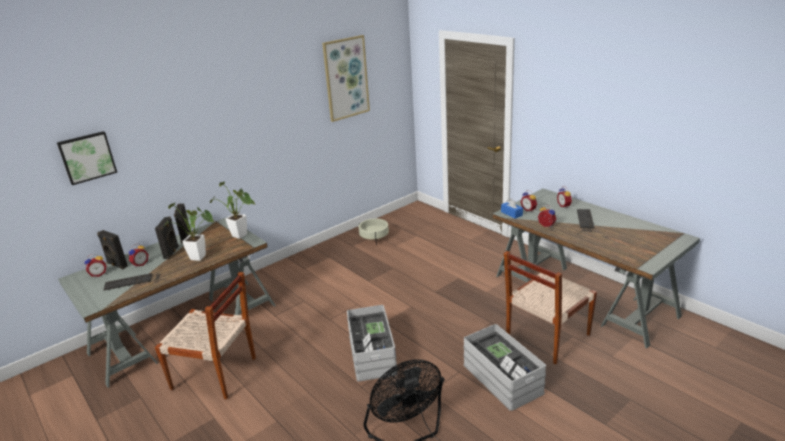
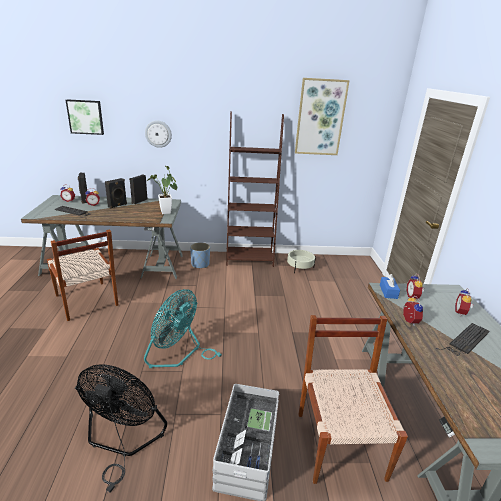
camera: 35 degrees right, 0 degrees up
potted plant [165,202,215,261] -> none
grey storage box [347,305,398,382] -> turquoise fan [144,289,222,368]
chair [504,251,597,364] -> chair turned 90 degrees clockwise [298,315,408,484]
none -> wall clock [145,120,172,148]
none -> blue planter [190,243,210,268]
none -> brown bookcase [226,111,284,267]

